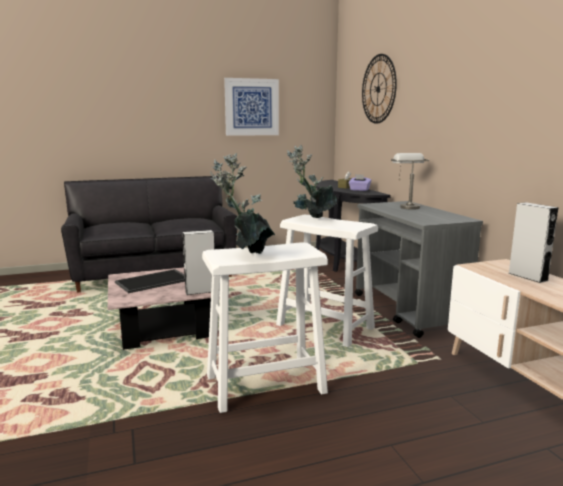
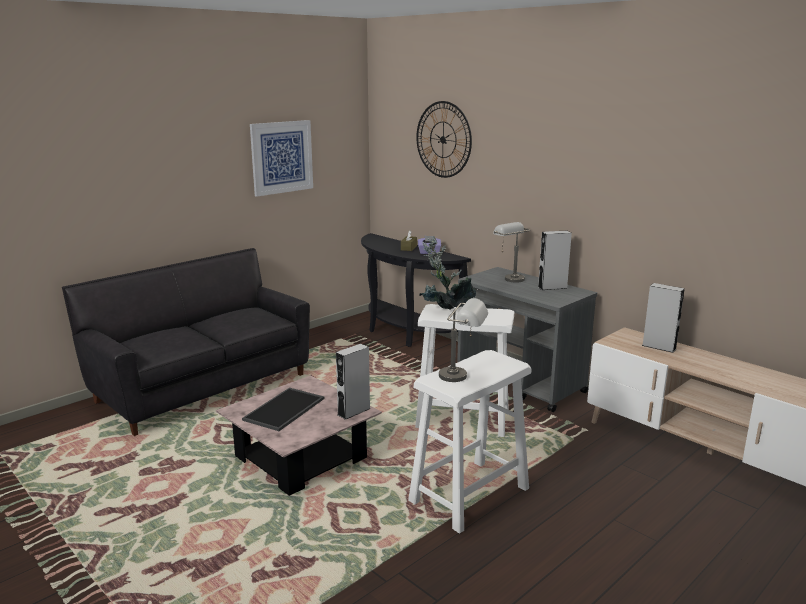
camera: 25 degrees left, 5 degrees up
potted plant [210,153,275,254] -> grey table lamp [439,298,488,382]
none -> grey speaker [538,231,572,290]

